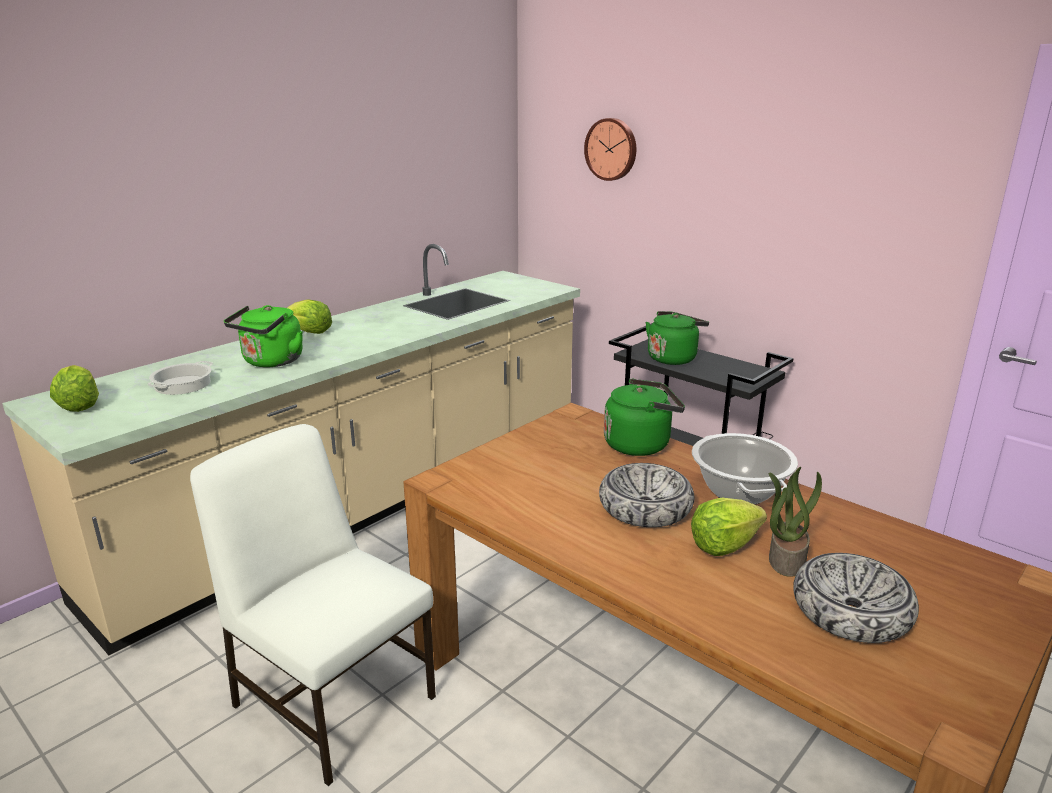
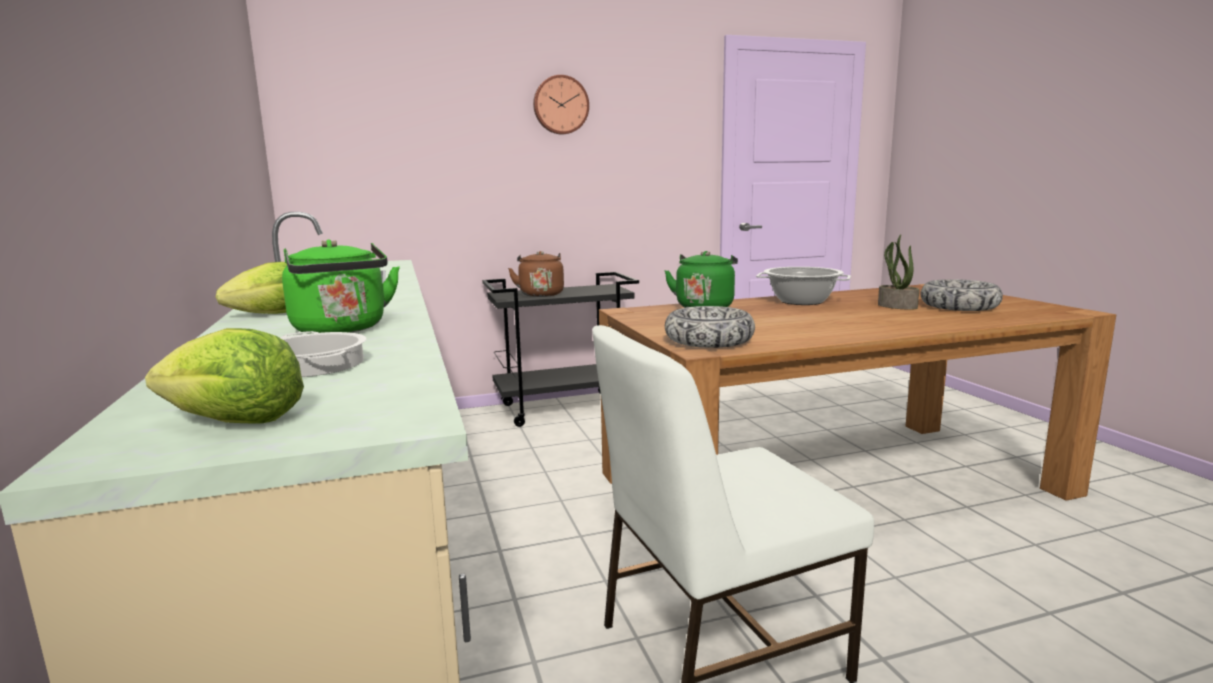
camera: 60 degrees left, 10 degrees down
wall clock [584,118,636,181] -> wall clock moved to [533,75,589,135]
bowl [599,463,694,527] -> bowl moved to [665,306,755,348]
green kettle [645,311,709,365] -> brown kettle [508,251,564,297]
lettuce [691,498,767,556] -> none

